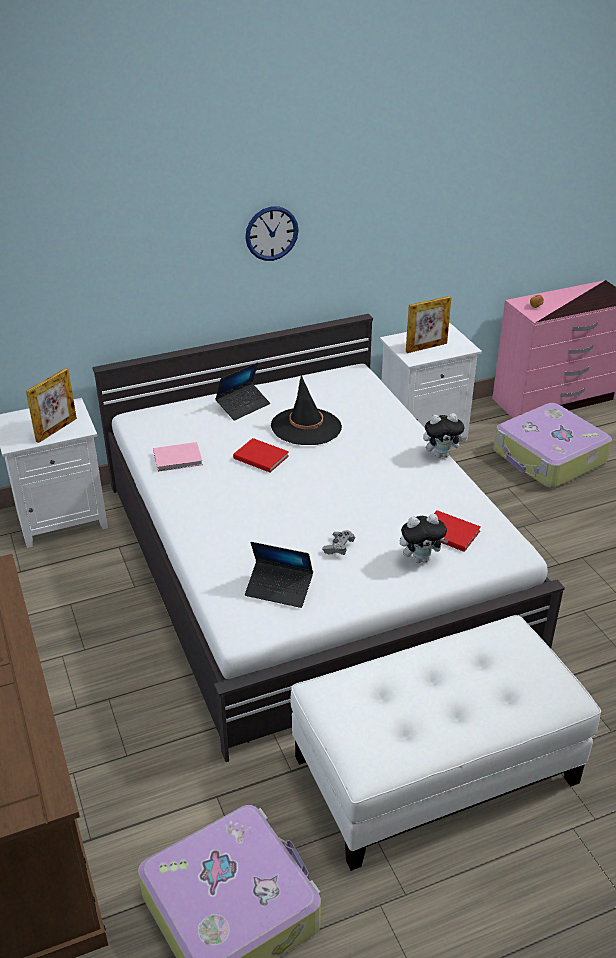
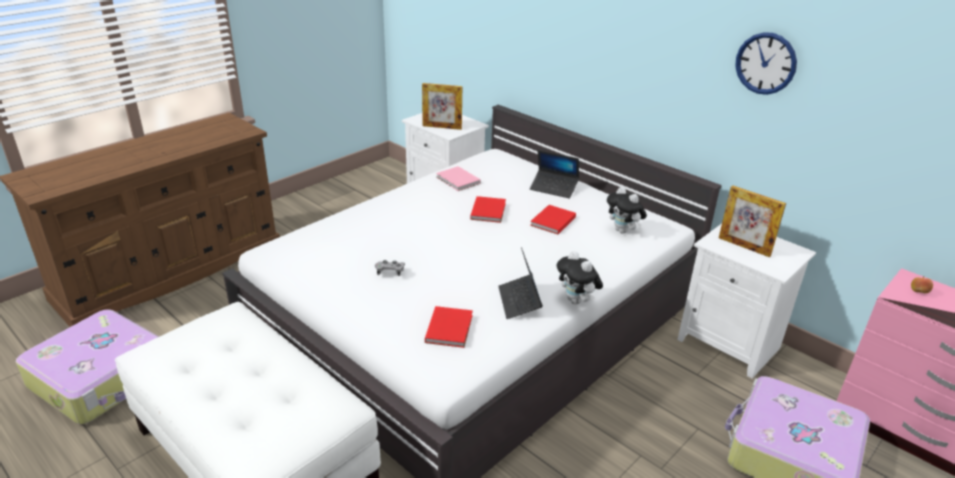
camera: 65 degrees right, 5 degrees down
wall clock [245,206,299,261] -> wall clock moved to [735,32,797,95]
laptop [245,542,313,608] -> laptop moved to [498,247,543,319]
black hat [271,375,342,445] -> red book [530,205,576,234]
plush toy [400,514,449,563] -> plush toy moved to [607,187,647,234]

